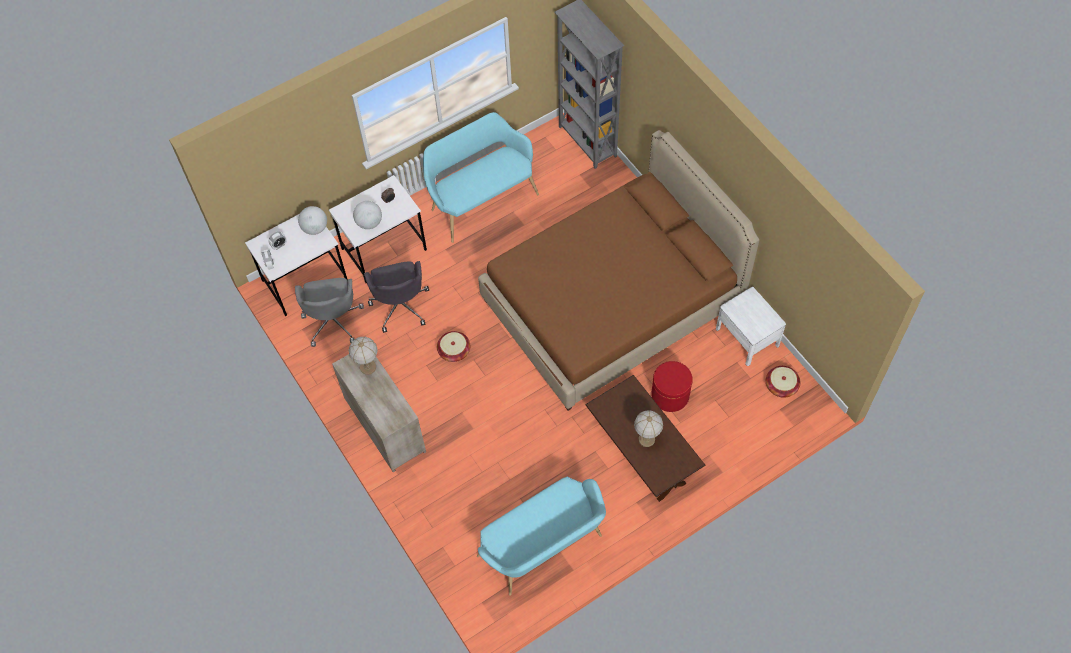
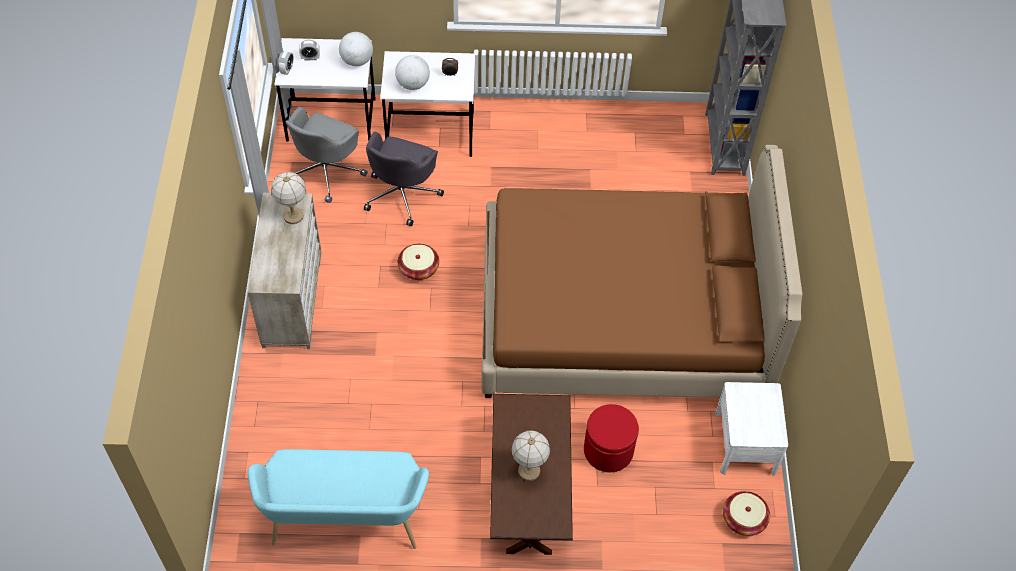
camera: 30 degrees right, 5 degrees down
turquoise bench [423,112,539,243] -> none

